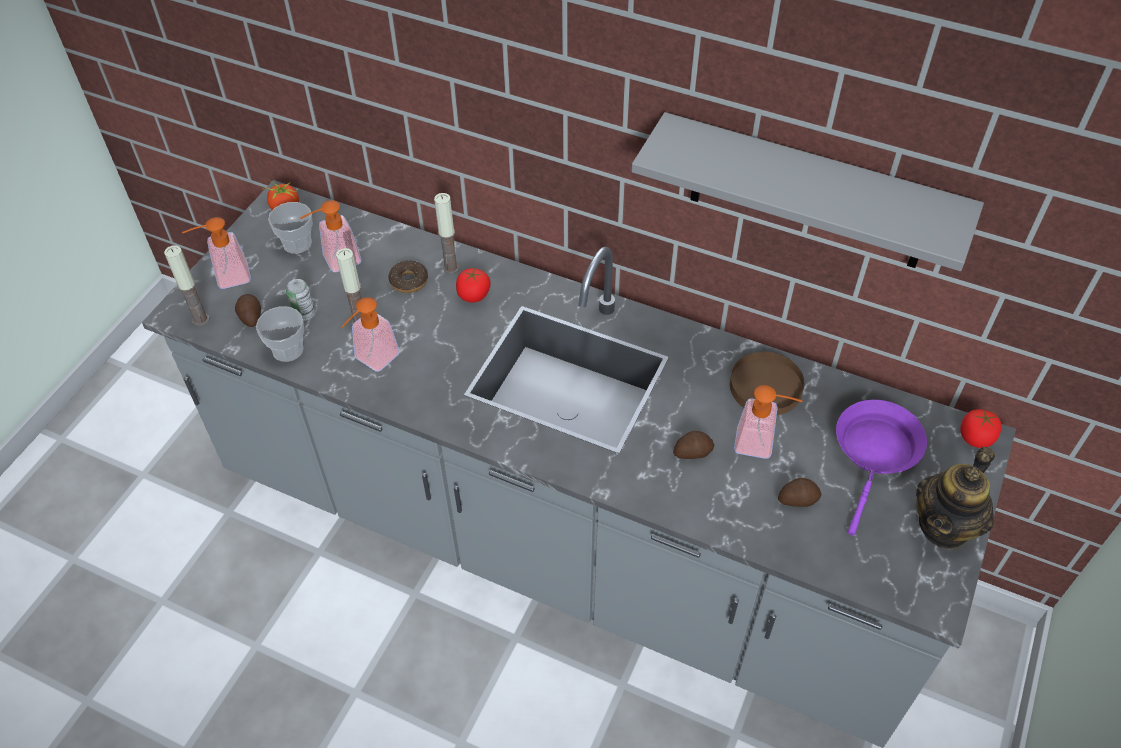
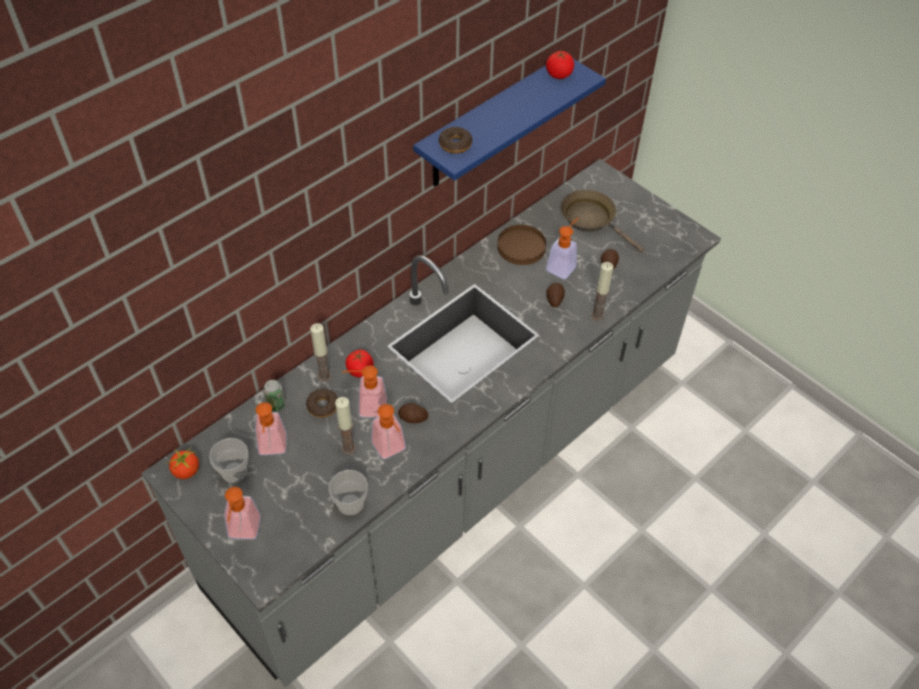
camera: 70 degrees left, 0 degrees up
candle [164,245,209,326] -> candle moved to [591,262,613,321]
potato [235,294,261,327] -> potato moved to [398,403,428,423]
can [286,279,315,321] -> can moved to [264,380,285,412]
grey shelf [632,112,984,271] -> blue shelf [413,59,606,187]
purple frying pan [836,400,927,536] -> brown frying pan [561,190,644,253]
teapot [916,447,995,550] -> none
tomato [960,409,1001,448] -> tomato moved to [546,50,574,79]
none -> soap dispenser [342,365,387,418]
none -> donut [439,127,472,154]

